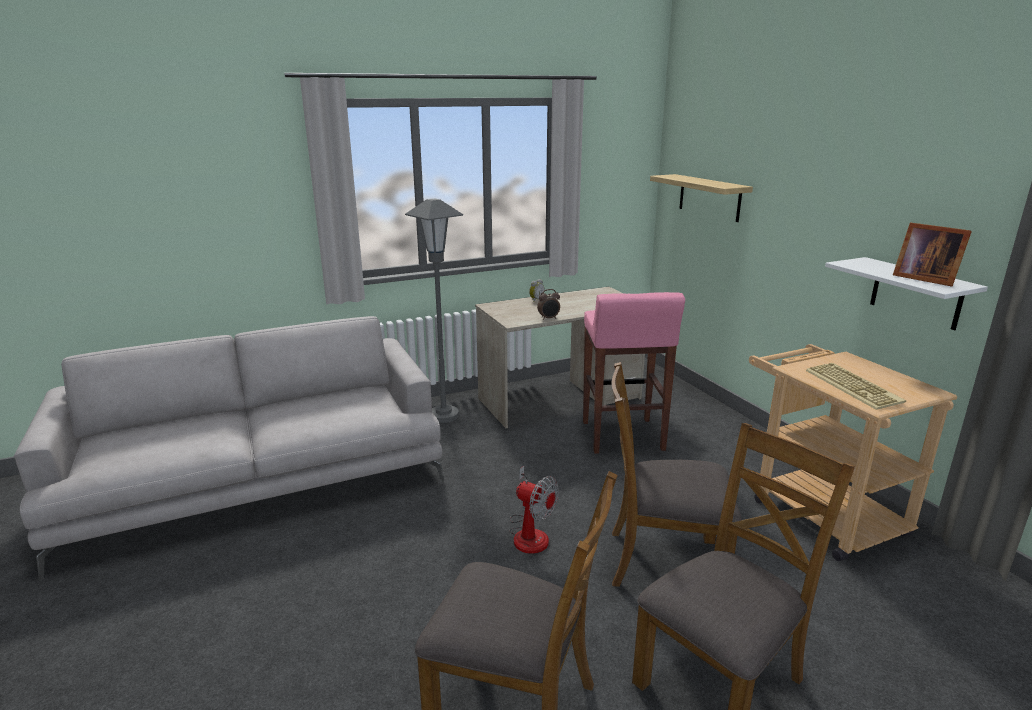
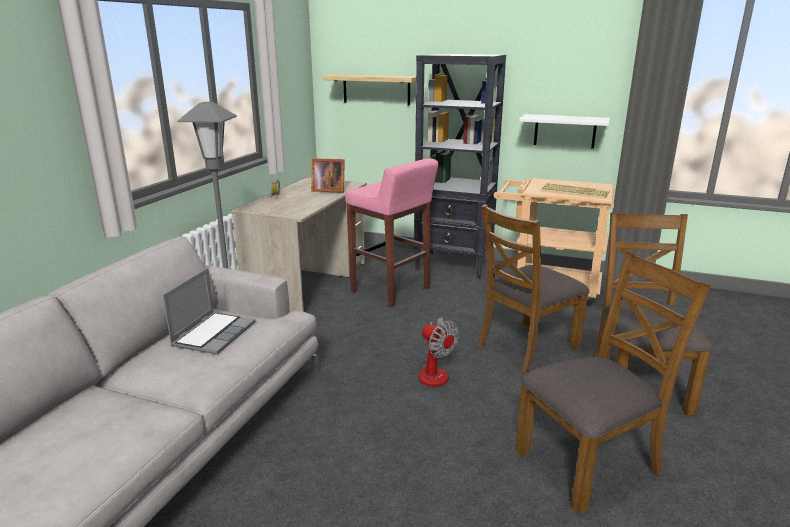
camera: 45 degrees left, 0 degrees up
fan [509,466,559,554] -> fan turned 60 degrees clockwise [418,317,459,387]
alarm clock [537,289,560,320] -> none
picture frame [893,222,972,287] -> picture frame moved to [311,158,345,193]
none -> laptop [163,268,255,354]
none -> black bookcase [414,54,506,279]

